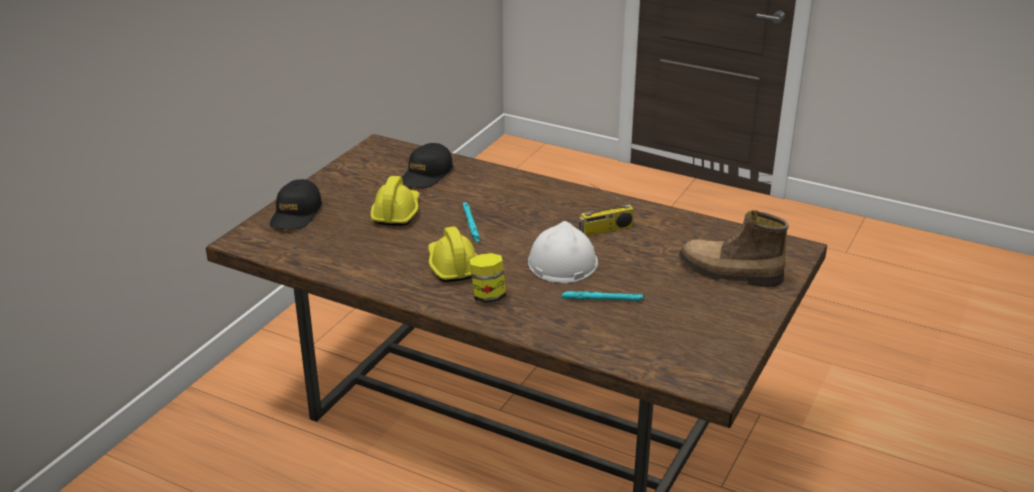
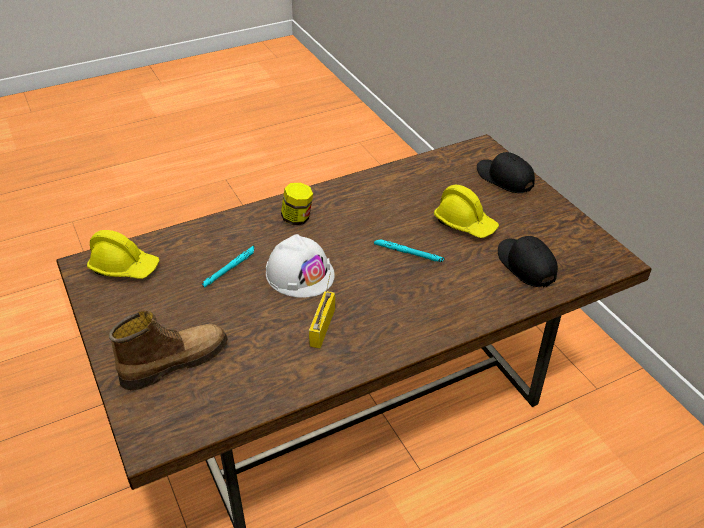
camera: 125 degrees right, 10 degrees up
yellow hard hat [428,226,477,282] -> yellow hard hat moved to [87,230,160,279]

